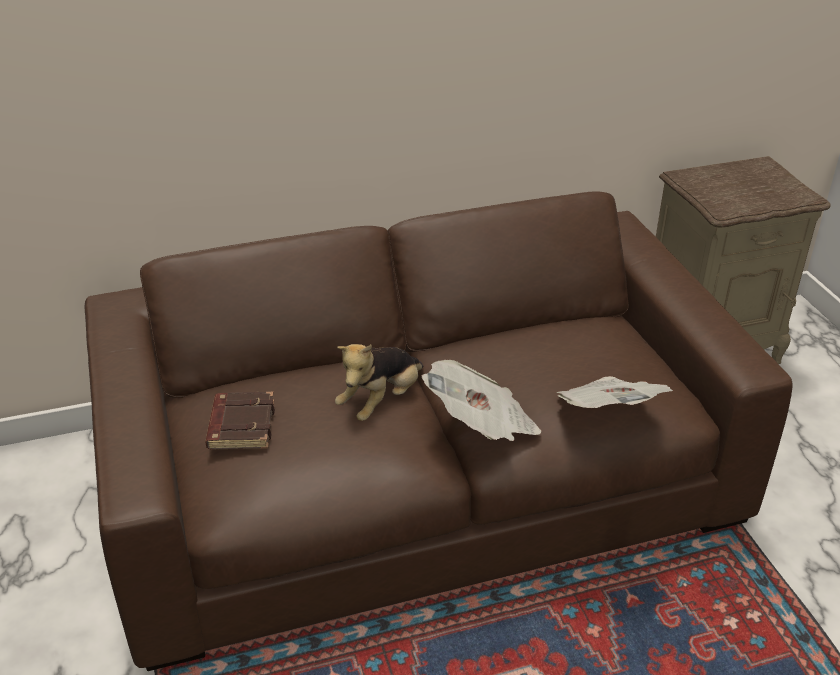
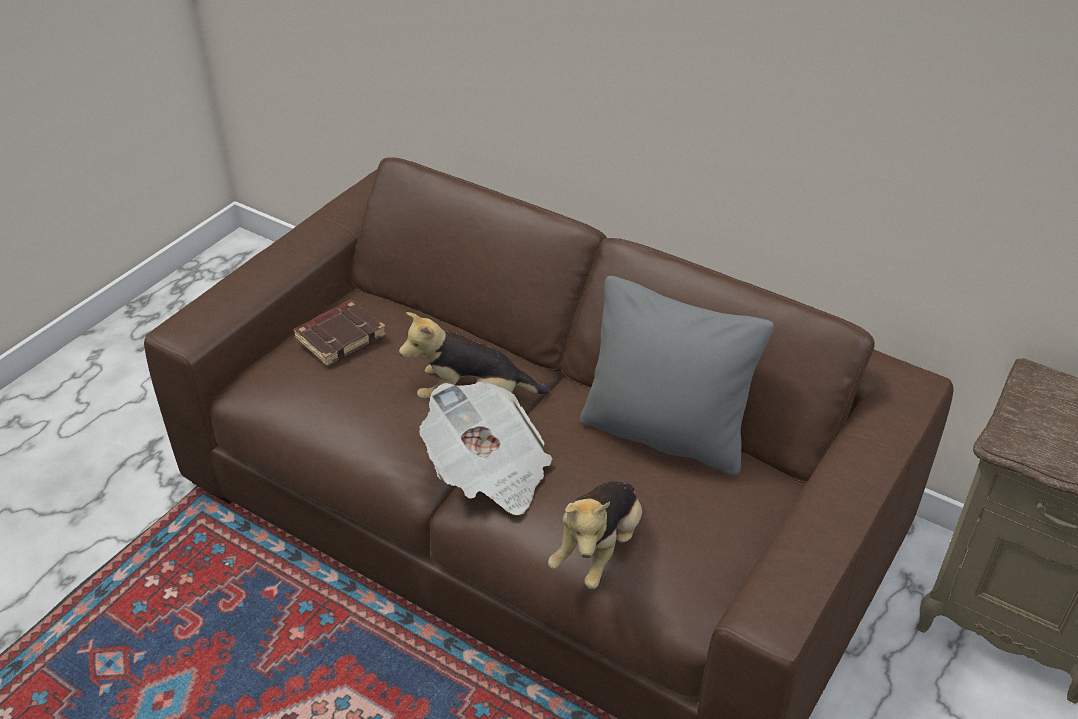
camera: 50 degrees right, 5 degrees up
newspaper [557,376,673,408] -> plush toy [548,481,642,589]
none -> grey pillow [580,276,774,476]

